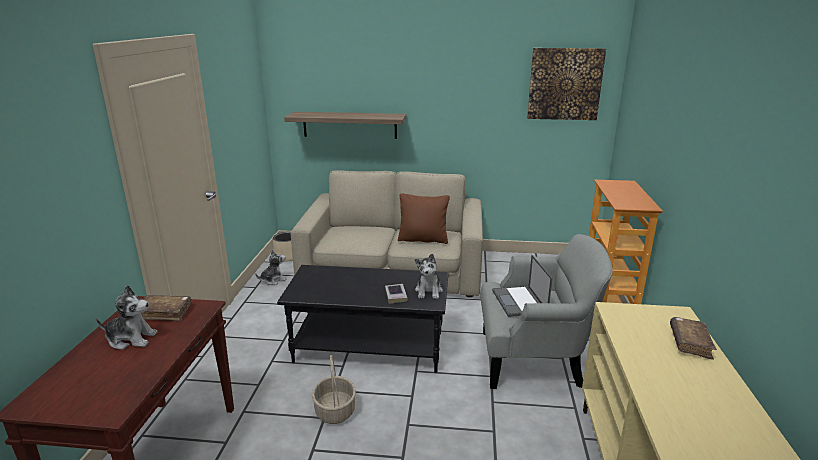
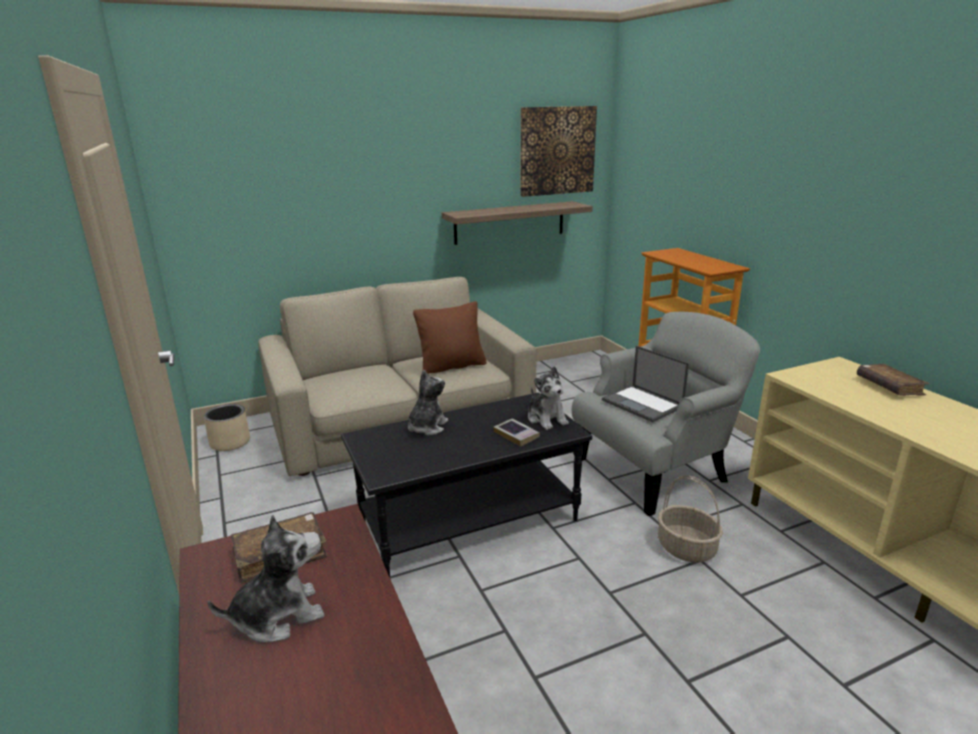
camera: 30 degrees left, 0 degrees up
plush toy [255,249,287,285] -> plush toy moved to [408,370,449,436]
shelf [284,112,406,139] -> shelf moved to [442,201,593,245]
basket [312,354,356,424] -> basket moved to [658,475,723,563]

